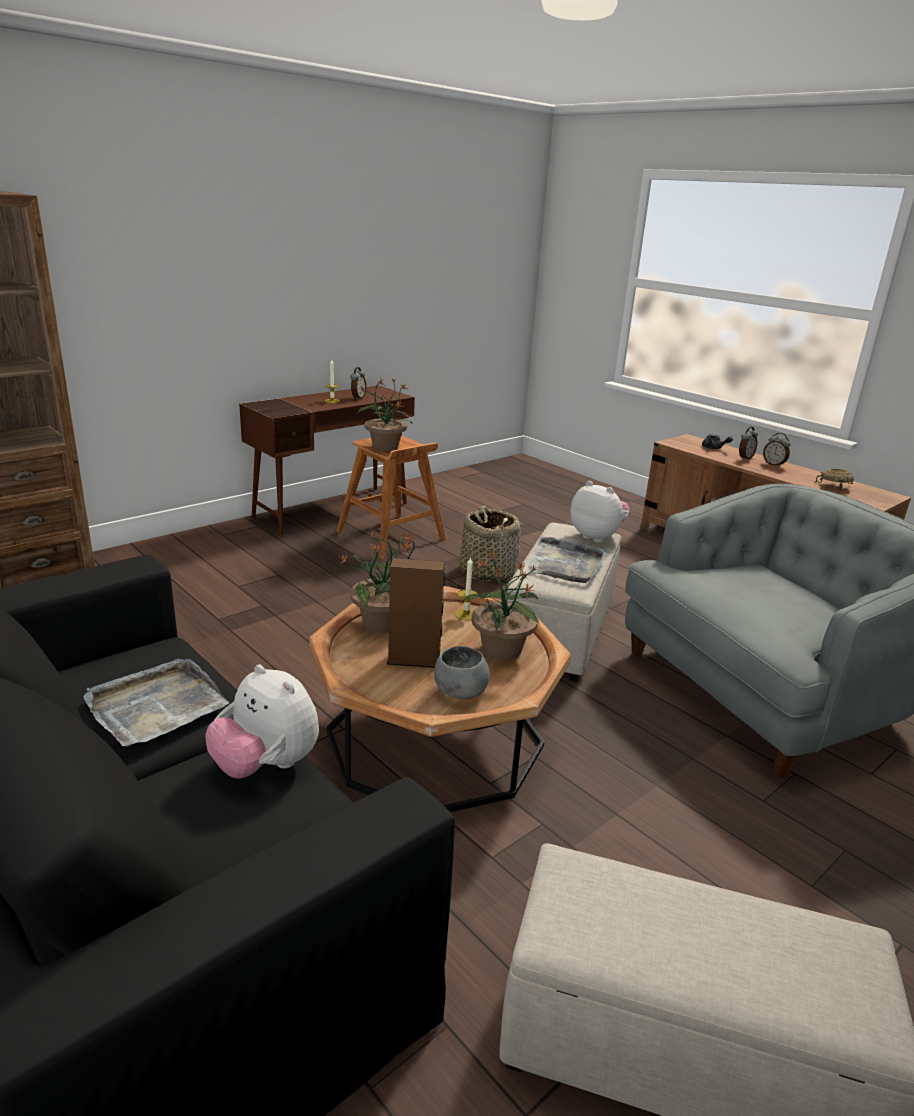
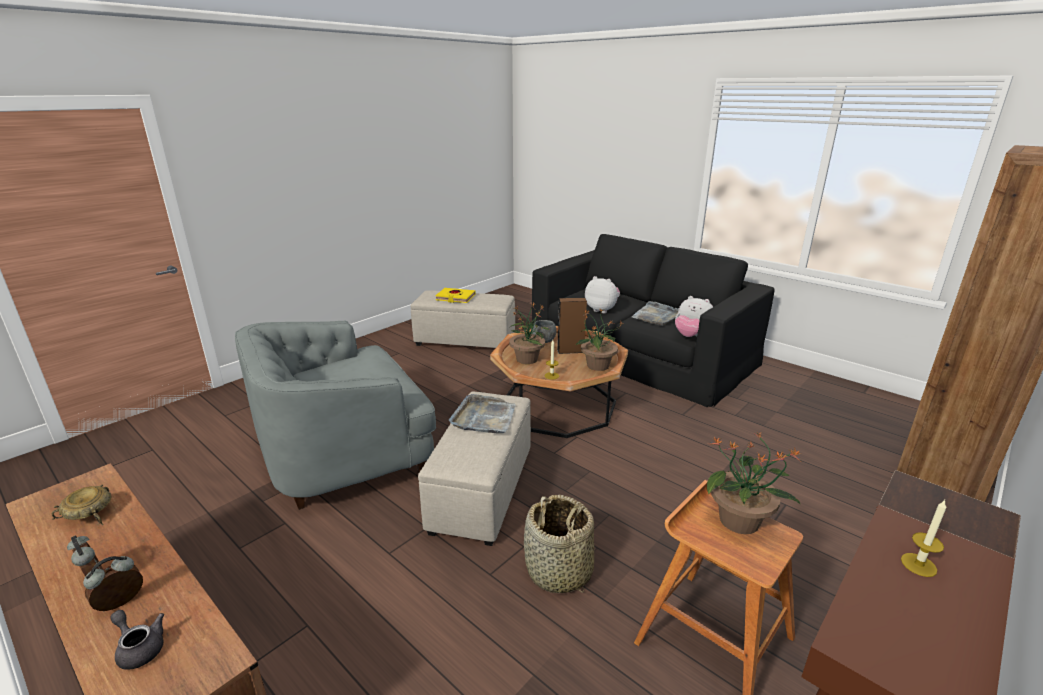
camera: 175 degrees right, 0 degrees up
alarm clock [351,367,367,400] -> none
plush toy [570,481,630,543] -> plush toy moved to [675,296,713,337]
none -> yellow book [435,288,476,303]

